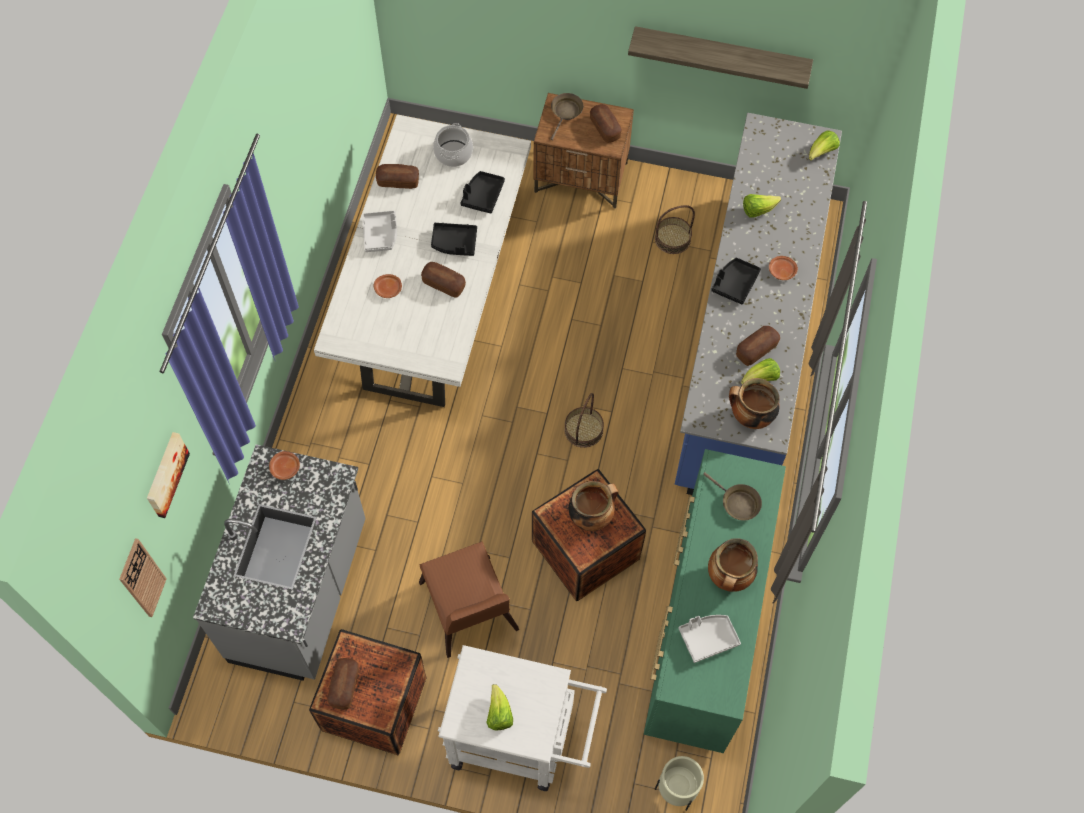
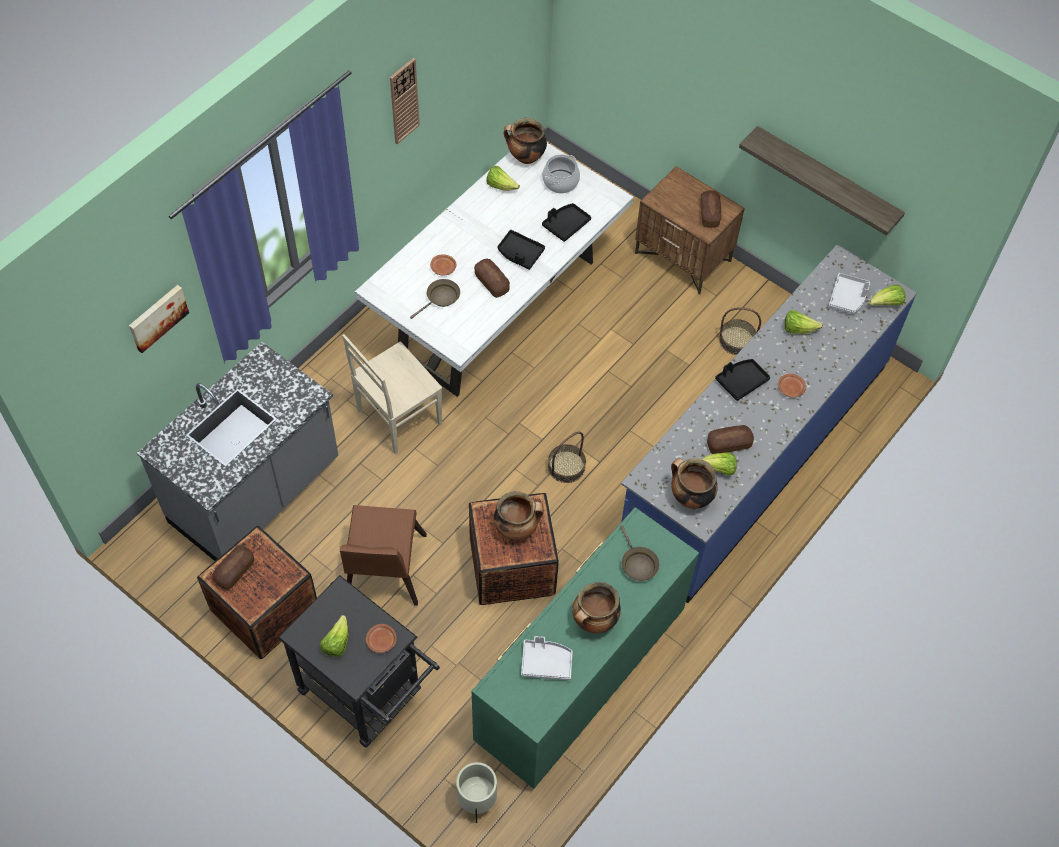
camera: 25 degrees right, 5 degrees down
wall clock [119,538,167,617] -> wall clock moved to [390,58,420,144]
brown plate [269,451,300,480] -> brown plate moved to [366,624,397,653]
grey tray [362,211,397,252] -> grey tray moved to [829,273,870,314]
bread [376,164,419,189] -> lettuce [487,166,520,191]
white cart [438,645,607,791] -> black cart [278,575,440,748]
brown frying pan [551,93,583,140] -> brown frying pan moved to [410,279,460,319]
none -> beige chair [342,334,442,454]
none -> cooking pot [504,118,547,164]

